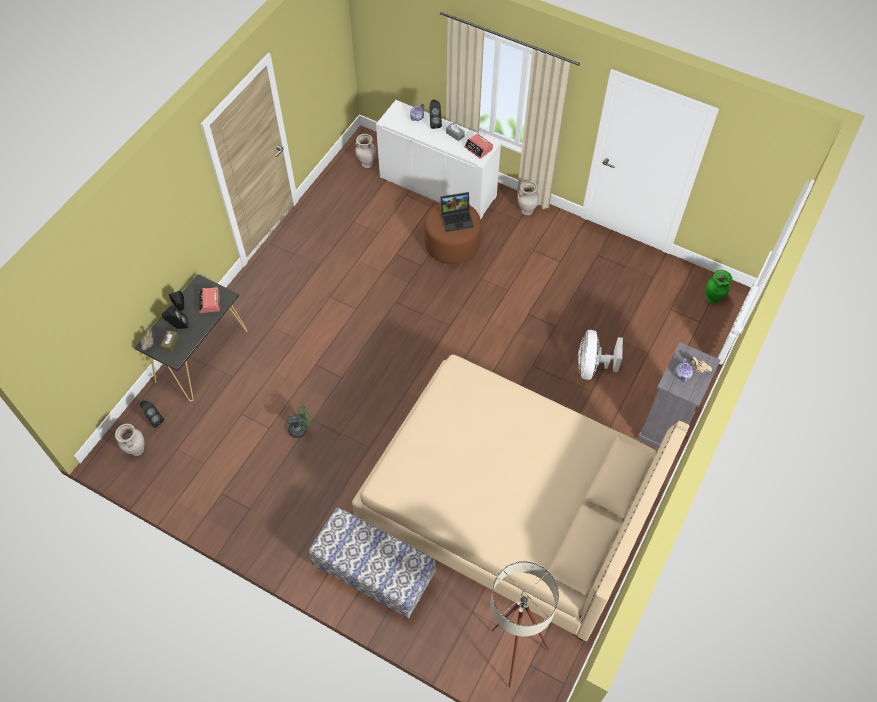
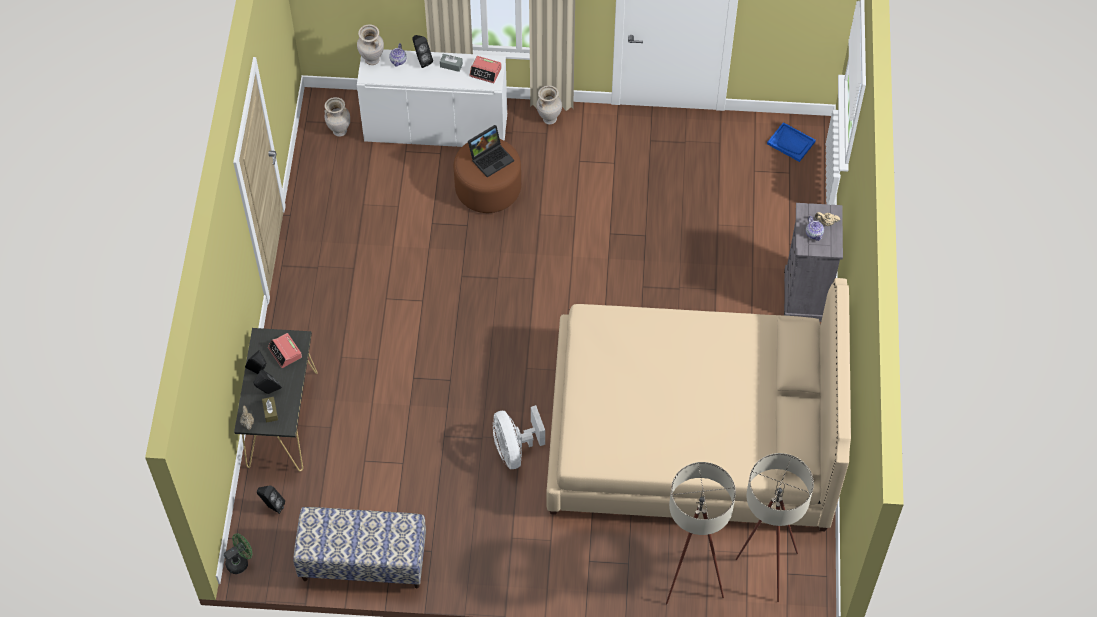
camera: 25 degrees left, 0 degrees up
beige vase [115,424,145,456] -> beige vase moved to [357,24,384,65]
green fan [286,405,310,438] -> green fan moved to [224,533,252,574]
bench [309,508,436,619] -> bench moved to [293,507,426,588]
white fan [578,330,623,380] -> white fan moved to [493,405,545,469]
green vase [706,270,732,304] -> blue tray [767,122,816,162]
none -> beige floor lamp [666,462,736,605]

